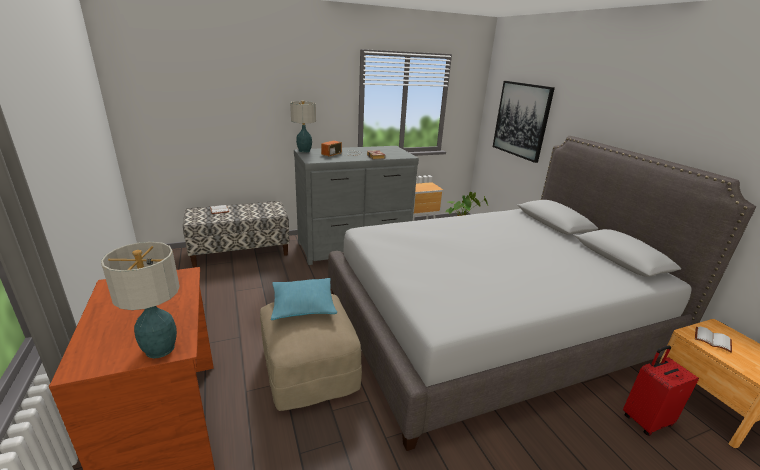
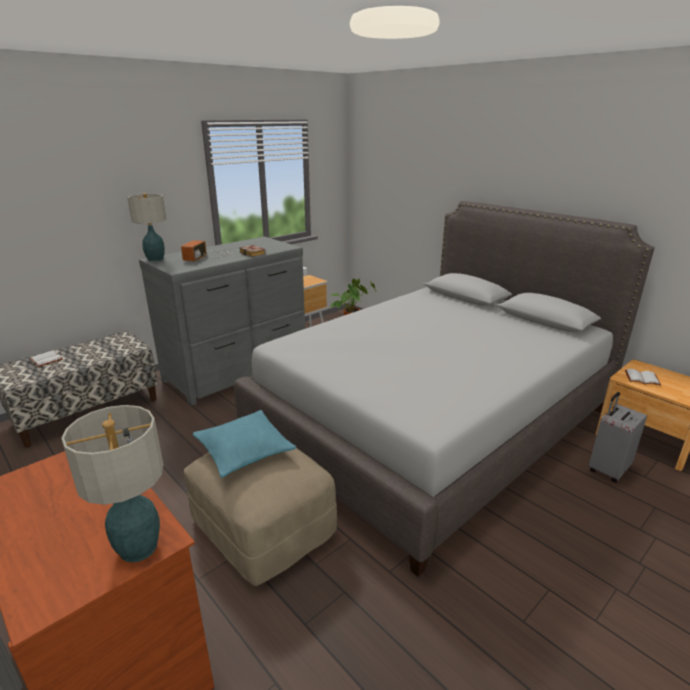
camera: 20 degrees left, 0 degrees up
picture [493,81,555,163] -> none
red suitcase [623,345,699,436] -> grey suitcase [589,392,647,483]

